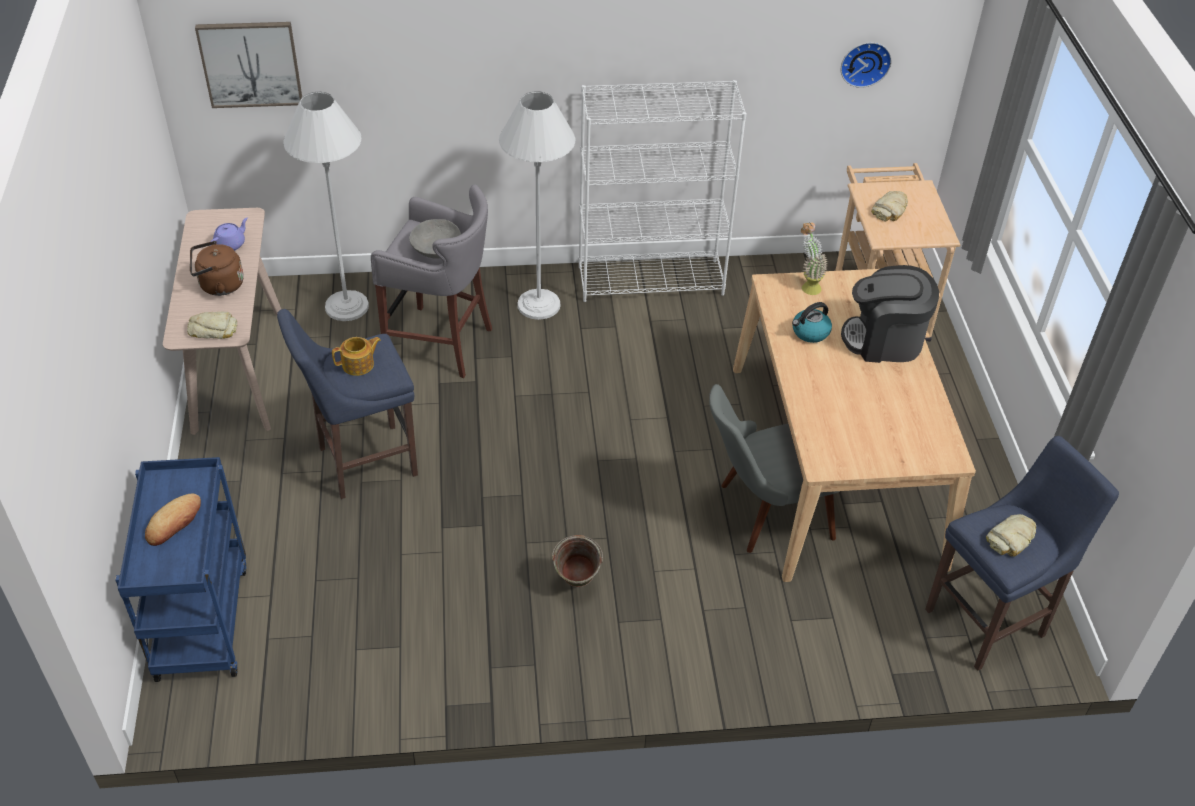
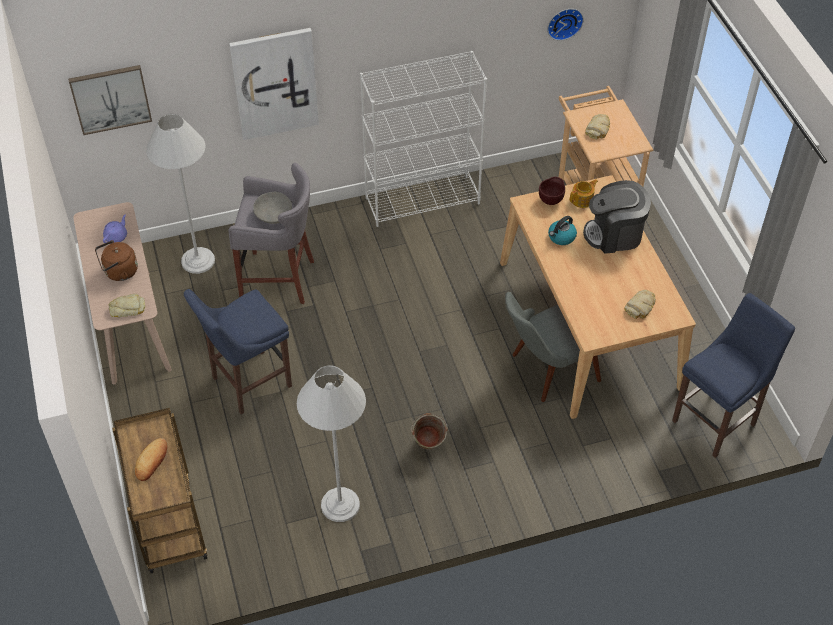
camera: 10 degrees left, 5 degrees up
blue cart [115,457,246,682] -> brown cart [112,408,208,574]
teapot [332,337,381,376] -> teapot moved to [570,179,598,208]
white floor lamp [499,92,575,320] -> white floor lamp moved to [297,365,366,522]
potted plant [801,222,828,295] -> brown bowl [539,177,565,205]
bread [986,514,1036,556] -> bread moved to [624,290,656,319]
none -> picture [229,28,319,140]

